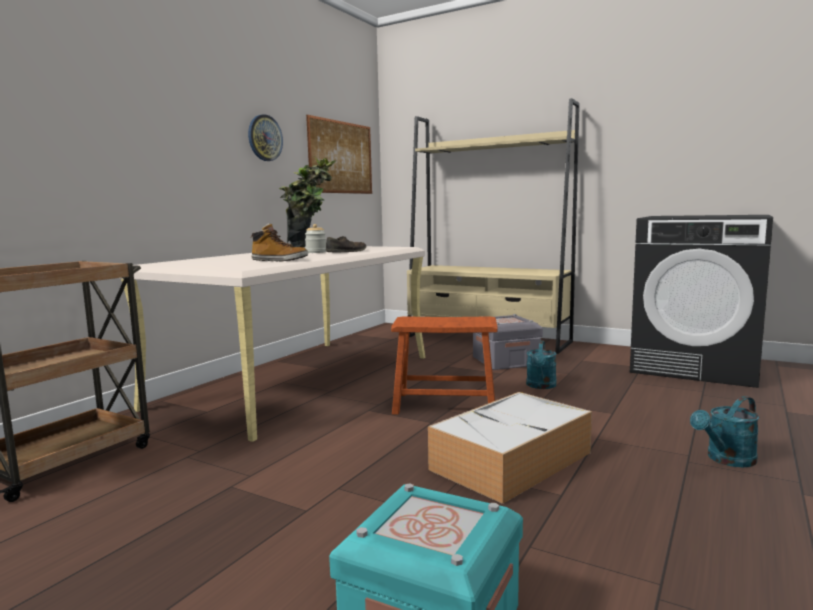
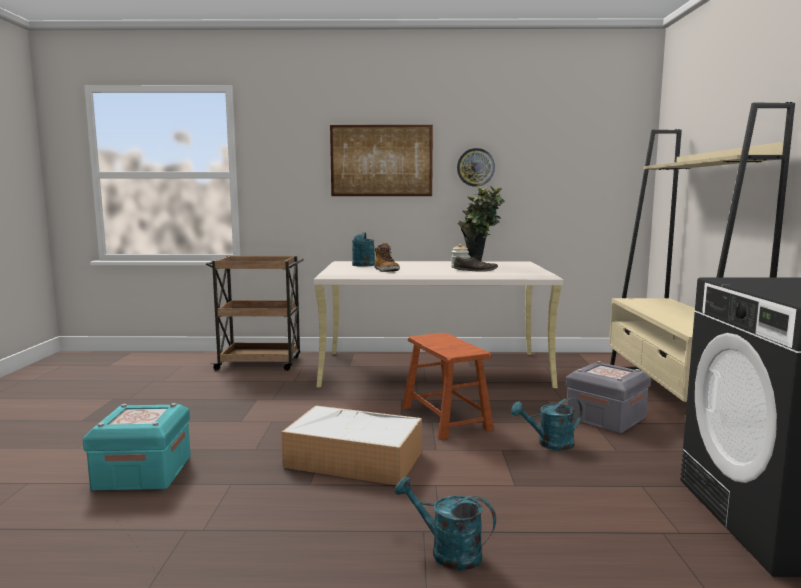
camera: 60 degrees right, 0 degrees up
picture [306,115,372,194] -> picture moved to [330,125,433,196]
none -> turquoise watering can [352,232,375,267]

